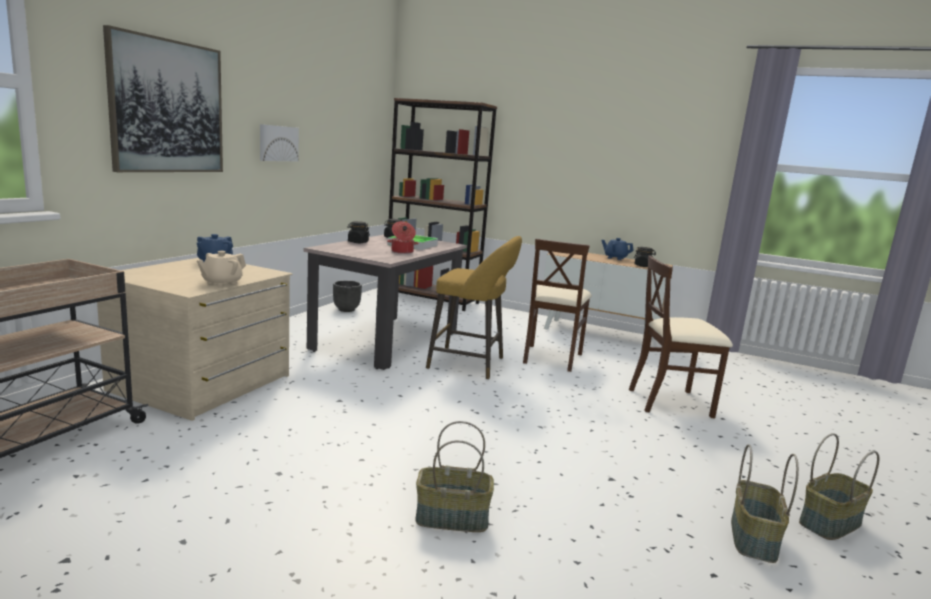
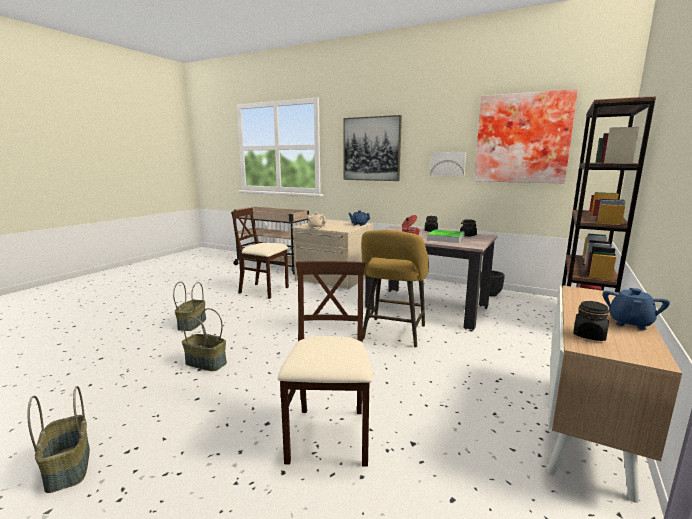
camera: 95 degrees right, 0 degrees up
beige chair [523,239,592,372] -> beige chair moved to [231,208,289,299]
basket [731,444,799,563] -> basket moved to [182,308,227,371]
none -> picture [474,89,578,183]

